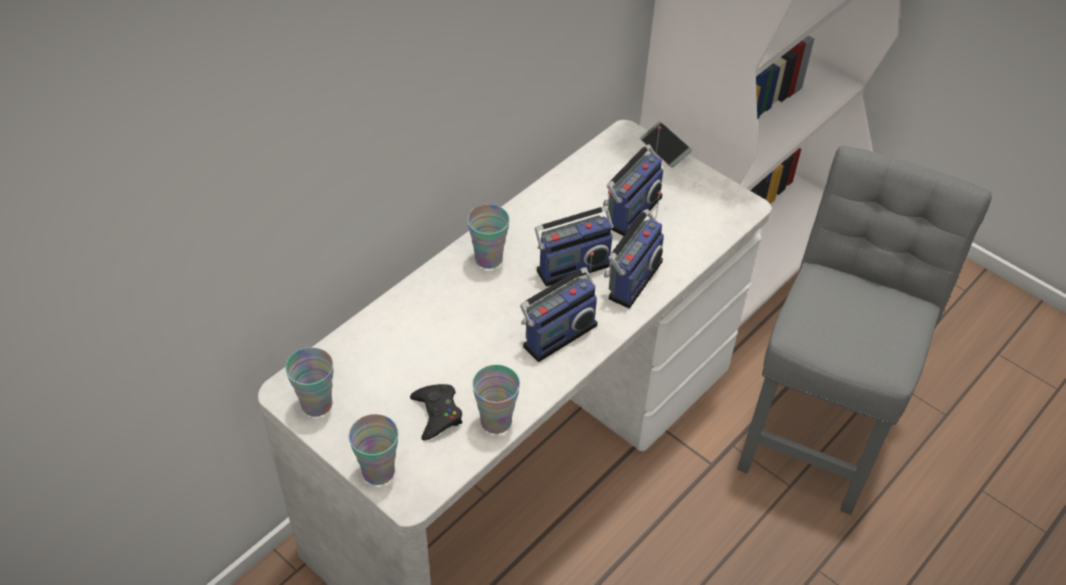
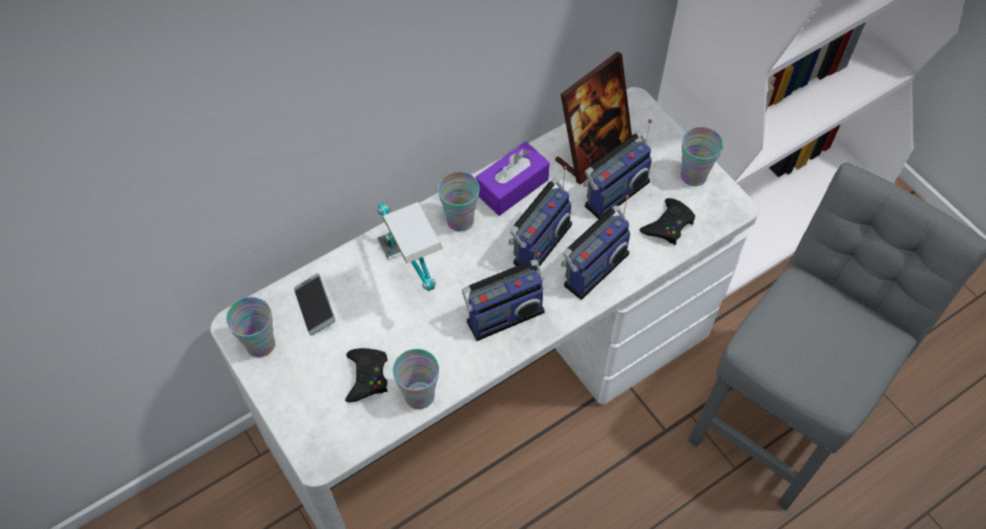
camera: 15 degrees right, 10 degrees up
cup [349,414,398,485] -> cup moved to [680,127,723,186]
radio [535,190,614,287] -> radio turned 45 degrees counterclockwise [508,166,572,270]
phone [640,121,692,168] -> phone moved to [294,273,335,336]
none -> table lamp [377,202,442,291]
none -> purple tissue box [475,142,550,216]
none -> picture frame [555,52,632,185]
none -> black game controller [640,198,695,245]

